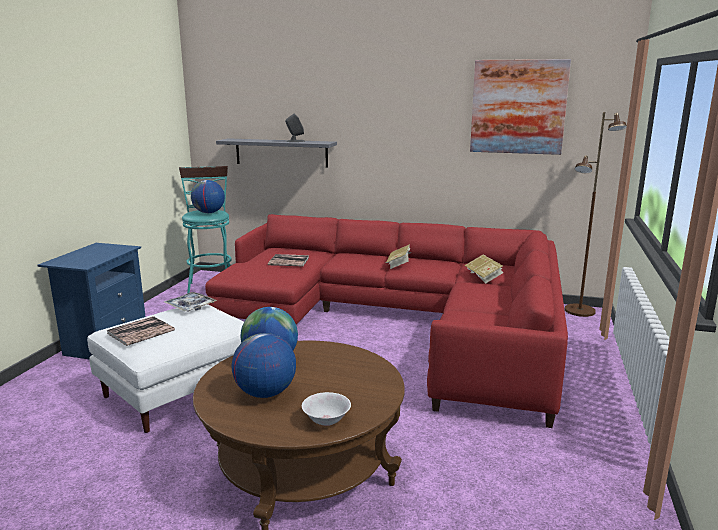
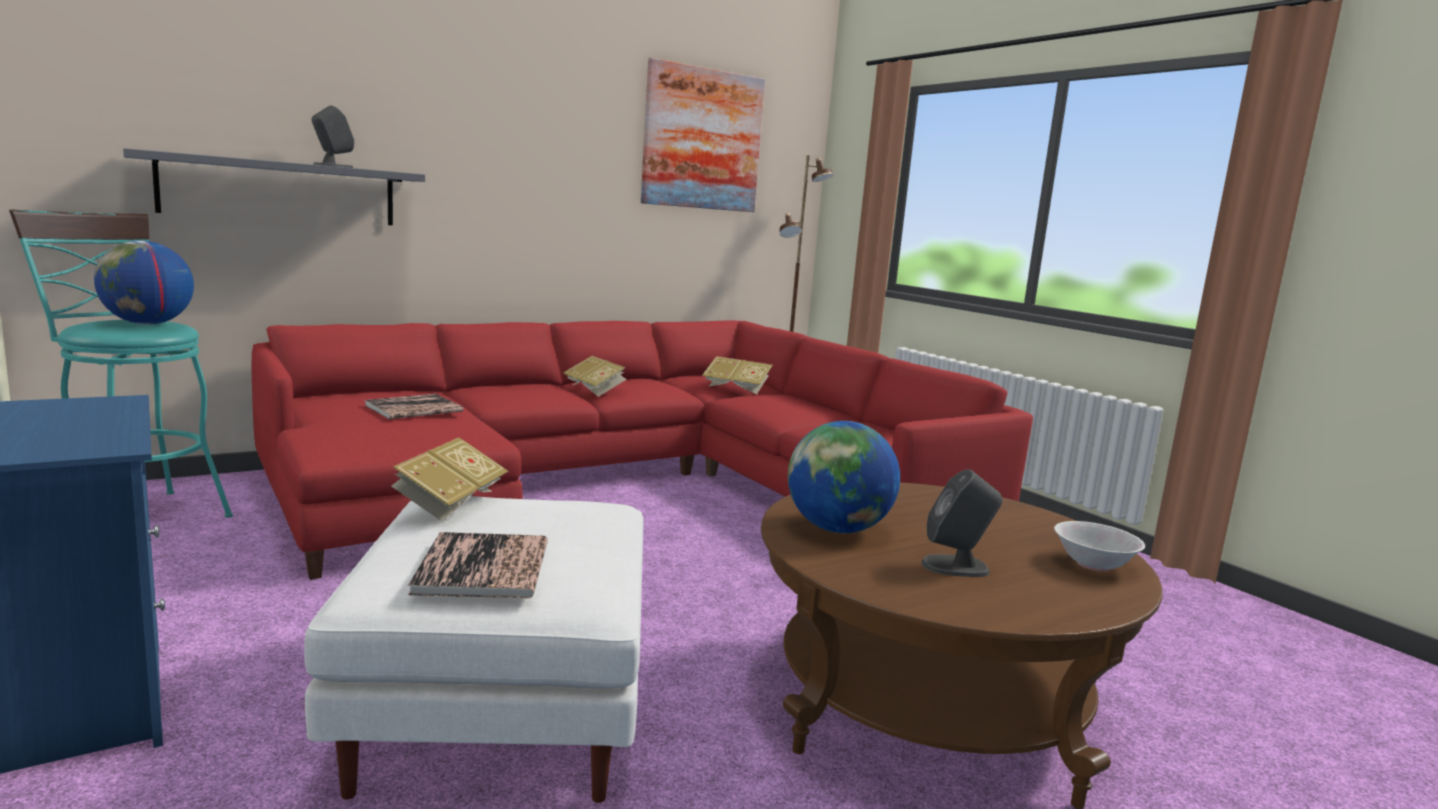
camera: 50 degrees left, 5 degrees down
tray [164,292,217,312] -> book [391,438,508,522]
globe [232,333,296,398] -> grey speaker [921,469,1002,577]

